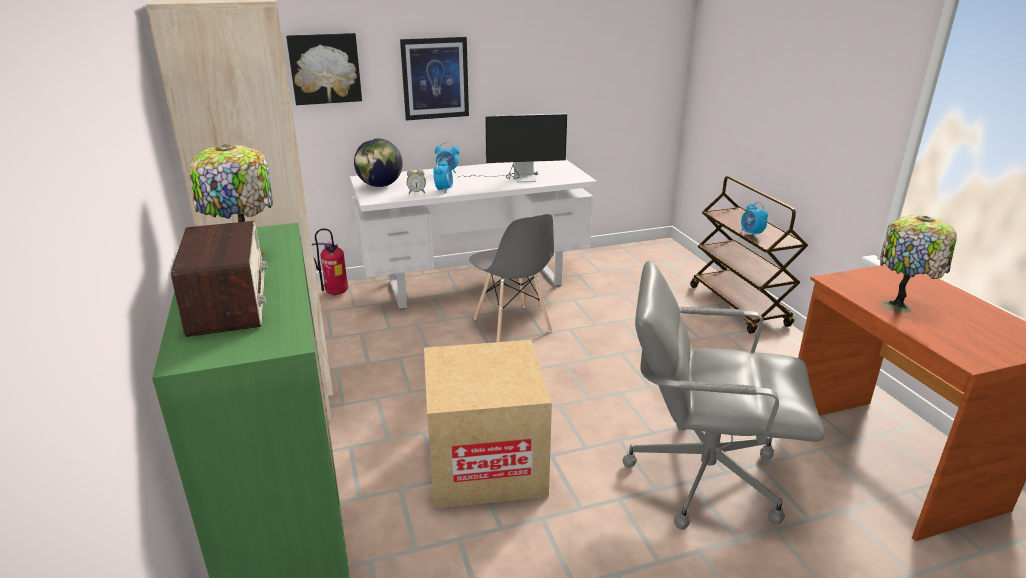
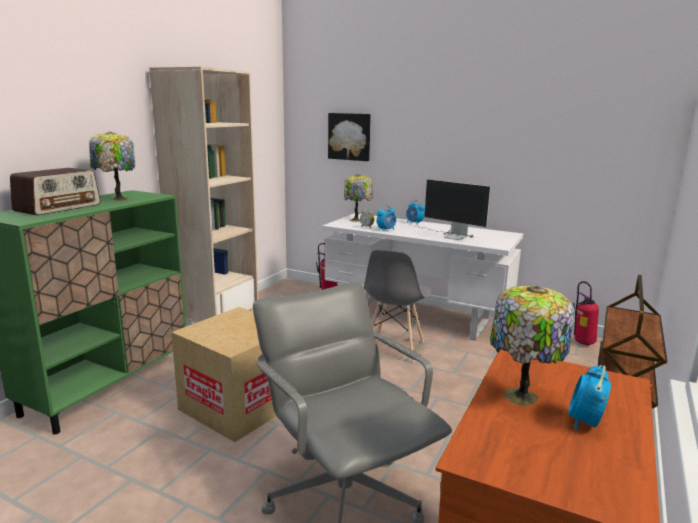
camera: 45 degrees right, 10 degrees down
globe [354,138,403,187] -> table lamp [344,174,373,222]
picture [400,37,469,120] -> none
alarm clock [741,202,768,238] -> alarm clock moved to [568,365,611,431]
none -> fire extinguisher [573,281,599,346]

